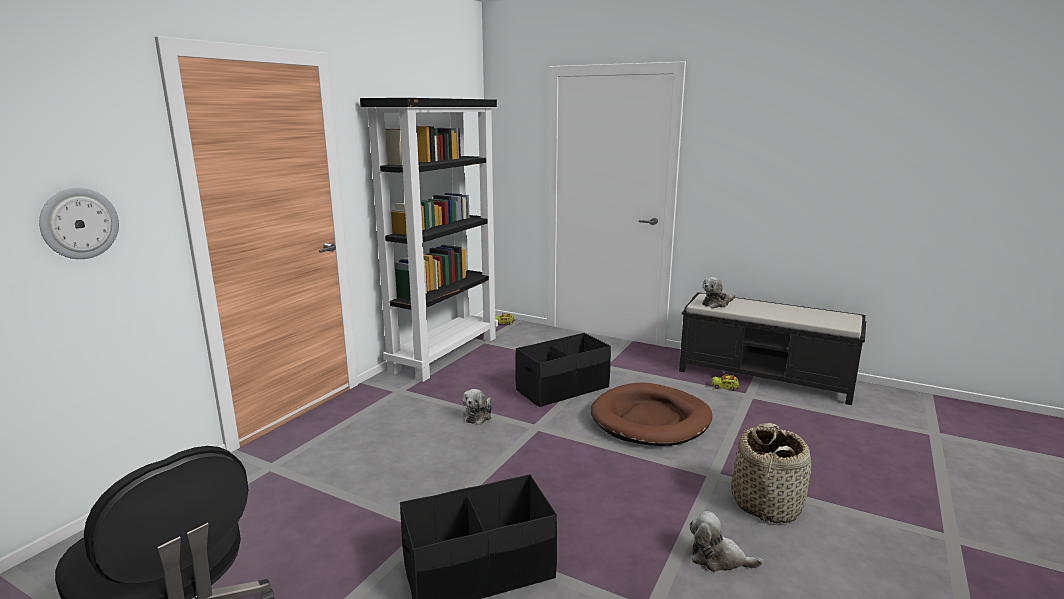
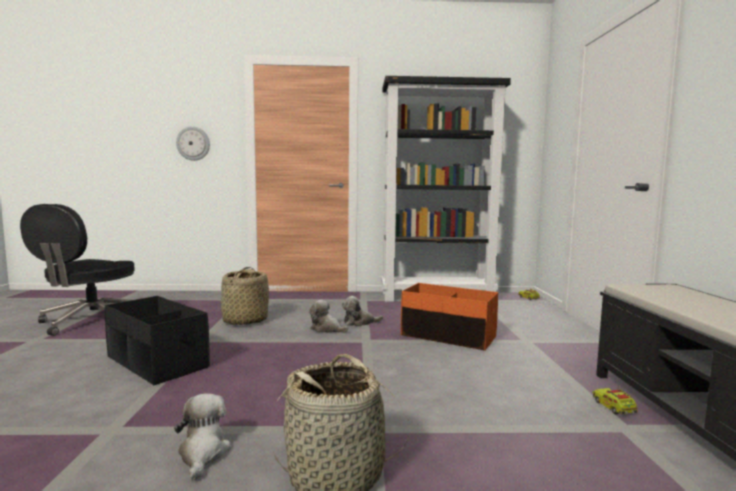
camera: 60 degrees right, 10 degrees down
black storage box [515,333,611,407] -> orange storage box [401,283,498,350]
brown dog bed [590,382,712,446] -> none
plush toy [702,277,735,308] -> plush toy moved to [309,300,348,333]
none -> basket [221,267,269,325]

